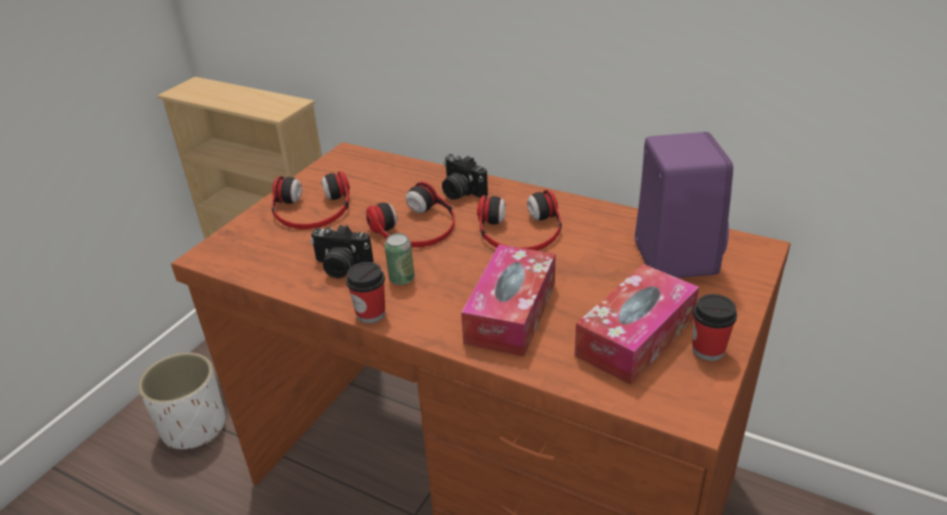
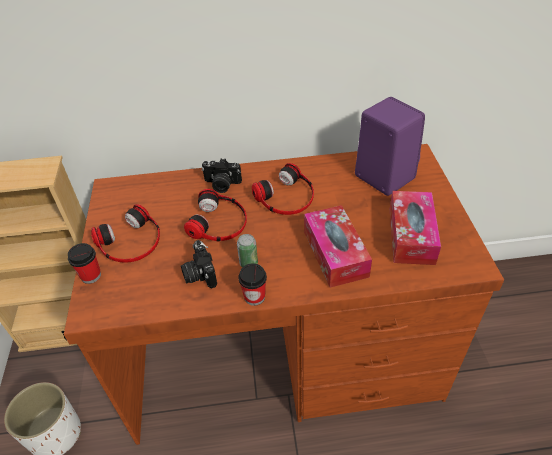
camera: 35 degrees left, 10 degrees up
camera [311,225,374,278] -> camera turned 90 degrees clockwise [181,240,217,289]
cup [692,294,737,361] -> cup moved to [68,243,101,284]

